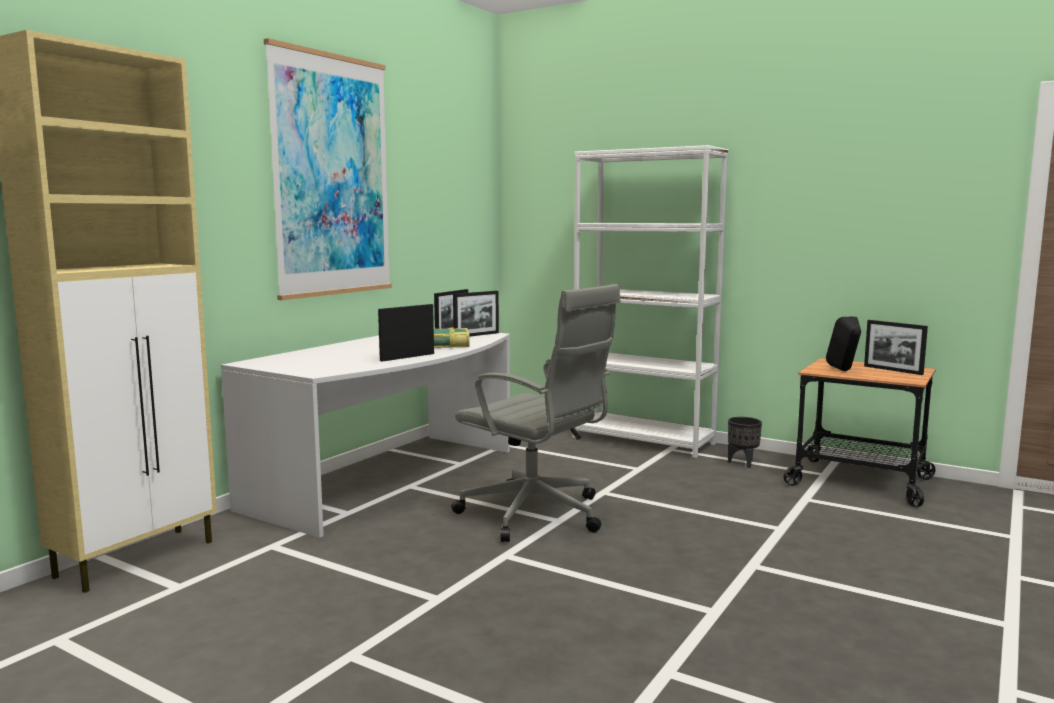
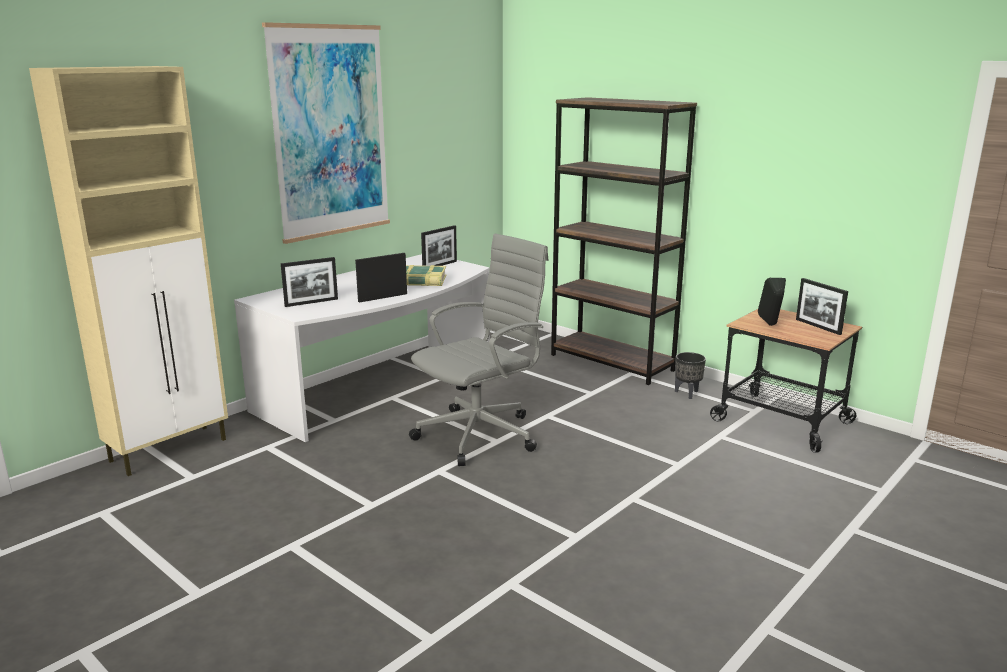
camera: 10 degrees right, 10 degrees up
grey office chair [451,284,621,542] -> grey office chair turned 90 degrees counterclockwise [409,233,548,466]
picture frame [453,291,499,337] -> picture frame moved to [281,257,338,307]
white bookcase [572,145,729,458] -> brown bookcase [551,97,697,385]

